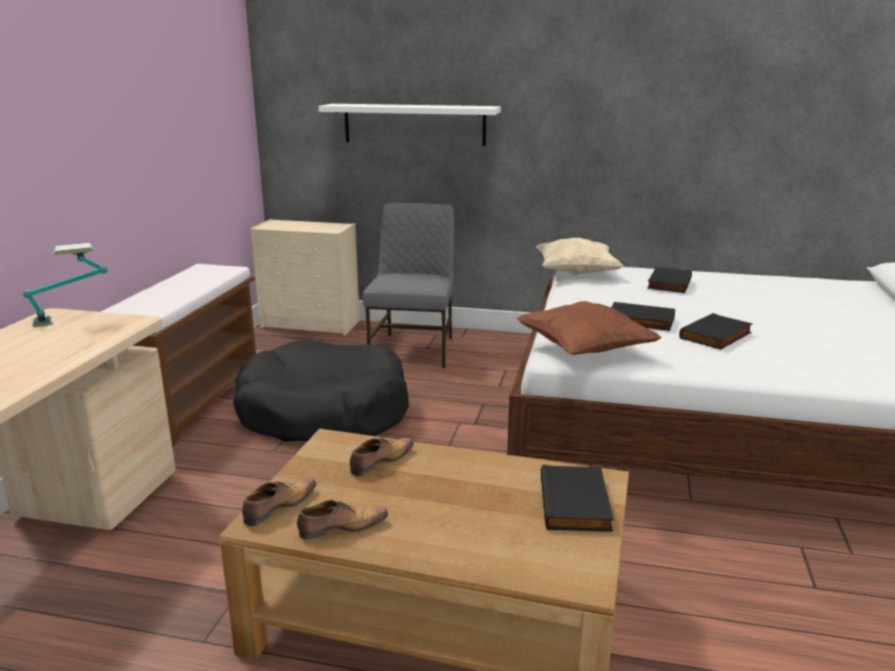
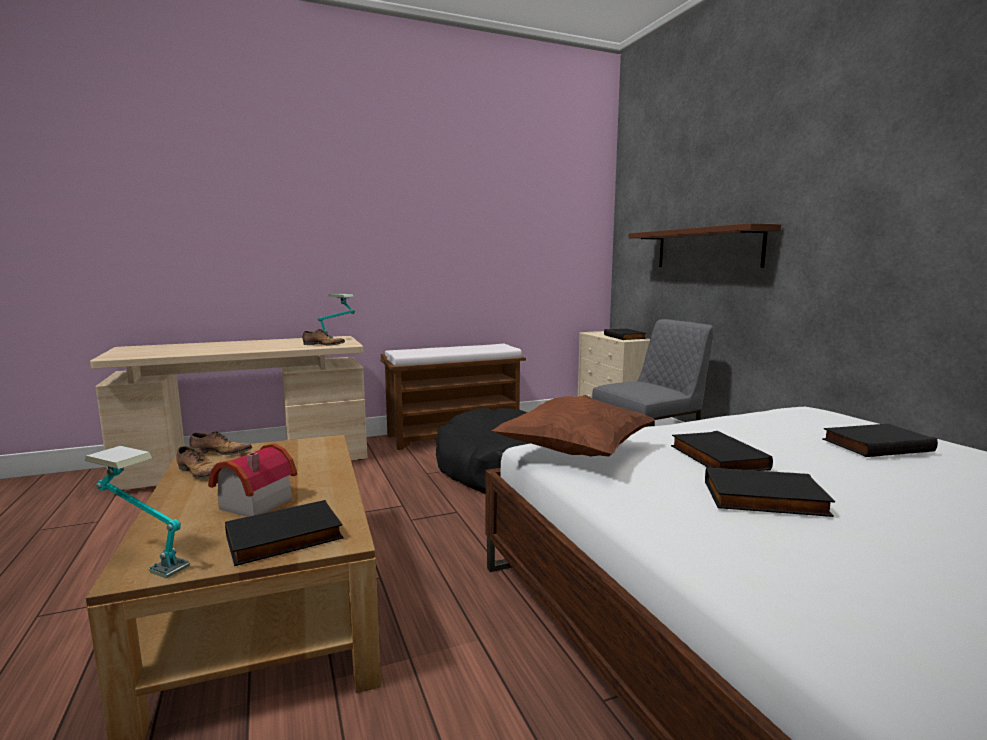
camera: 55 degrees right, 10 degrees down
white shelf [318,104,501,146] -> brown shelf [628,223,781,268]
shoe [350,438,414,476] -> shoe moved to [302,329,345,346]
beige pillow [535,238,623,275] -> none
none -> table lamp [85,446,190,578]
none -> toy house [208,444,297,517]
none -> black book [604,329,646,340]

